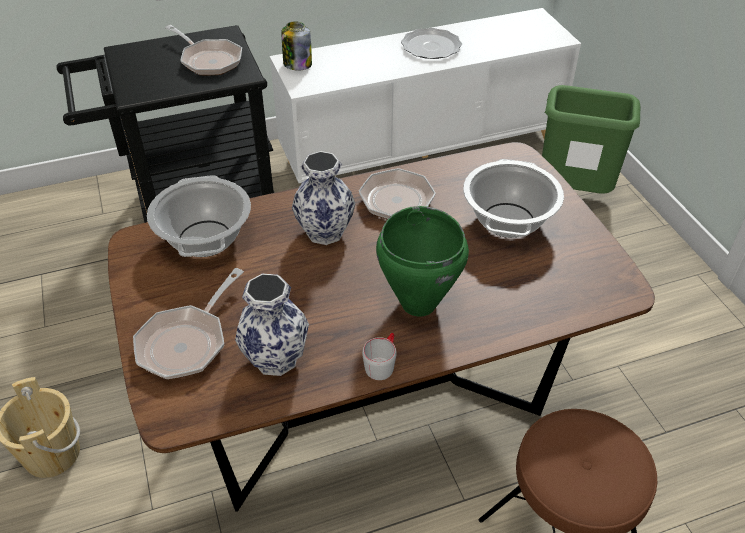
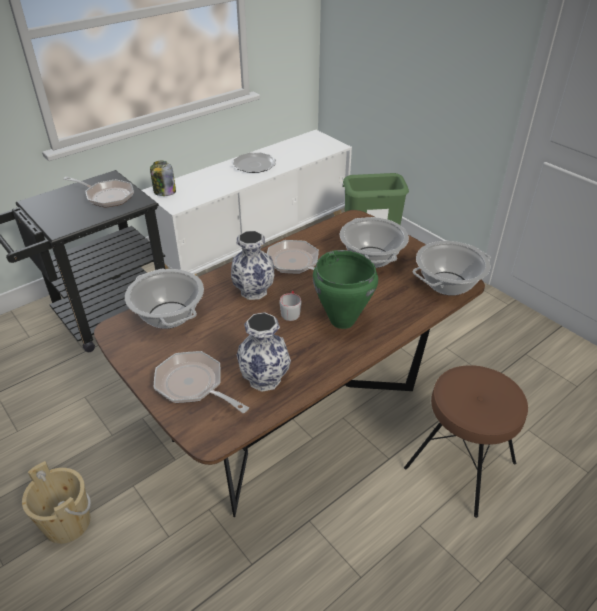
camera: 20 degrees left, 5 degrees down
frying pan [133,268,244,380] -> frying pan turned 120 degrees clockwise [154,351,249,413]
grey mug [362,333,397,380] -> grey mug moved to [279,291,301,321]
none -> cooking pot [412,241,491,296]

